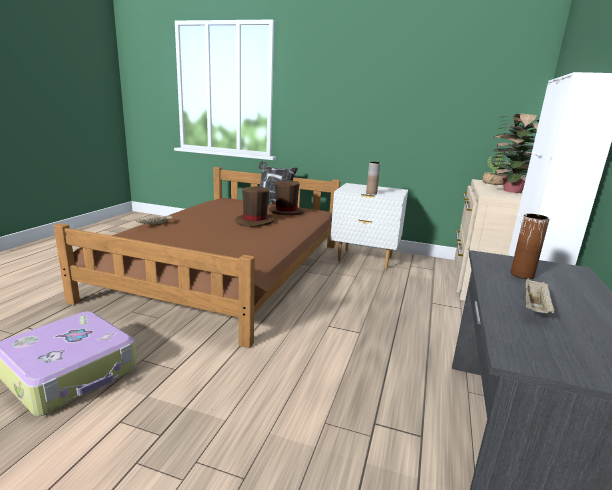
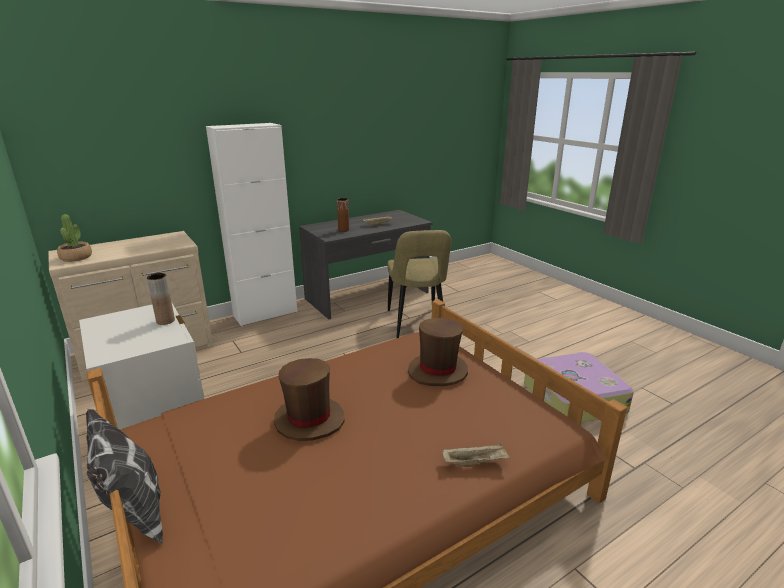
camera: 140 degrees left, 5 degrees up
brown hat [269,180,304,215] -> brown hat moved to [408,318,468,386]
potted plant [490,113,539,193] -> none
none -> beige chair [387,230,451,339]

